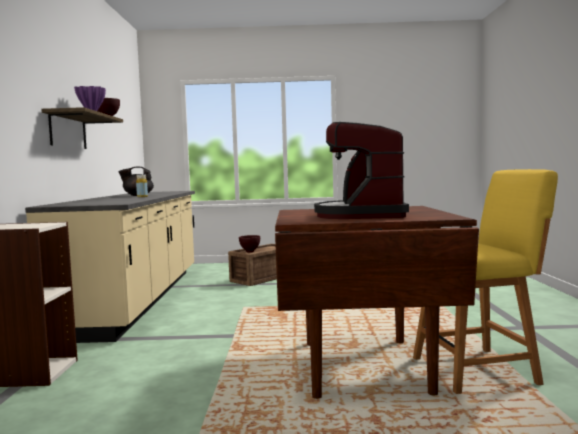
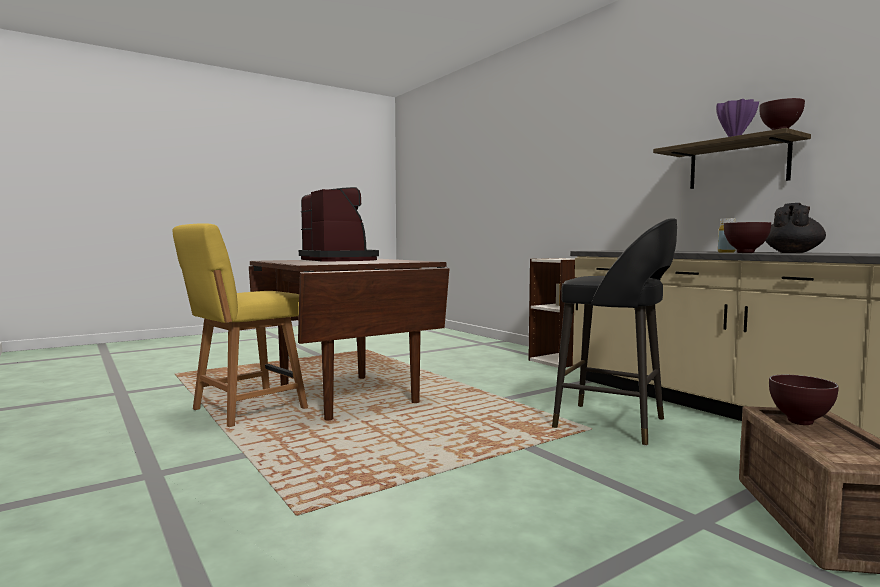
camera: 145 degrees right, 0 degrees up
none -> black stool [552,218,677,446]
none -> brown bowl [724,222,771,253]

